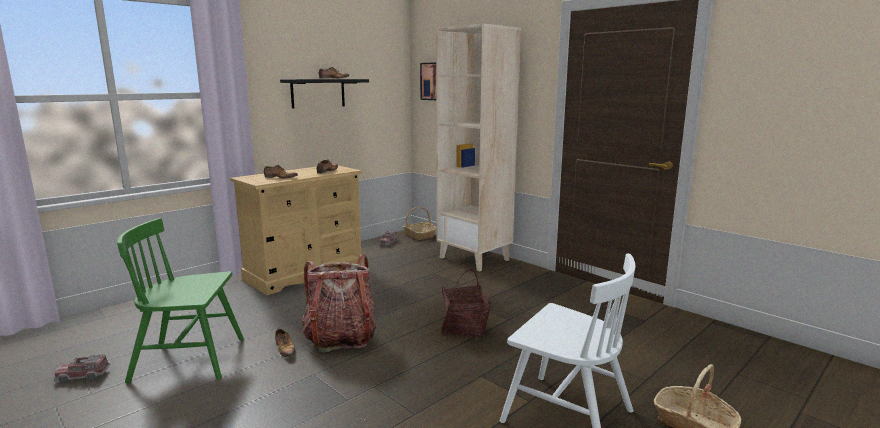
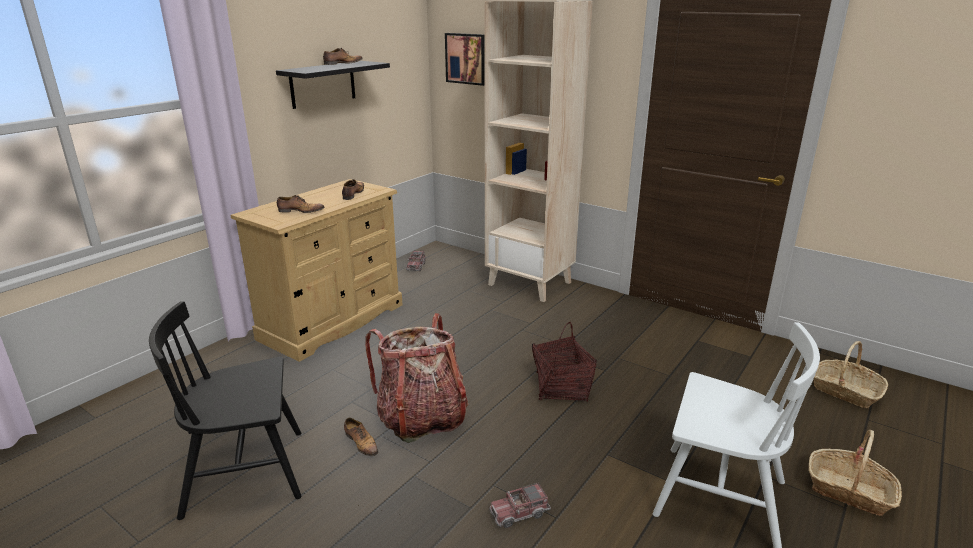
camera: 10 degrees left, 10 degrees up
toy truck [54,354,111,383] -> toy truck moved to [489,483,551,528]
green chair [117,218,244,383] -> black chair [149,301,302,520]
basket [403,207,436,240] -> basket moved to [813,341,888,408]

